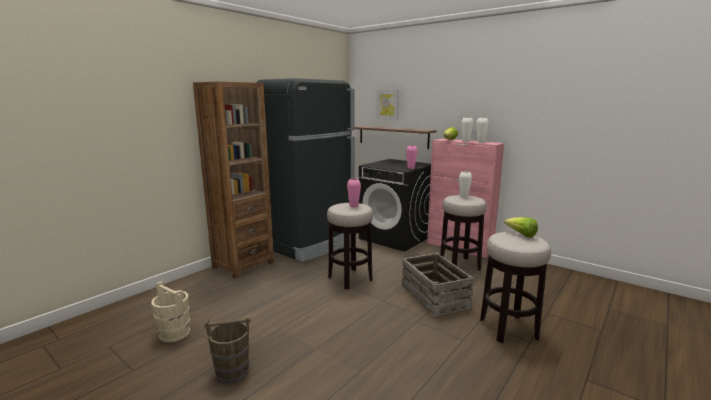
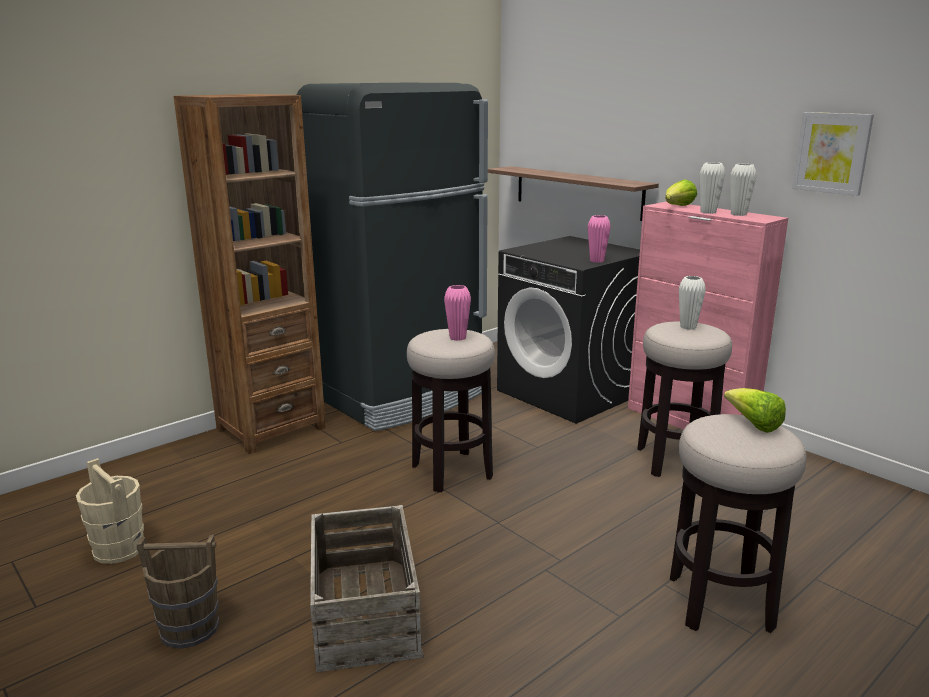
camera: 10 degrees right, 5 degrees up
picture [376,90,399,120] -> picture moved to [792,112,874,196]
crate [402,253,474,317] -> crate moved to [310,505,423,672]

